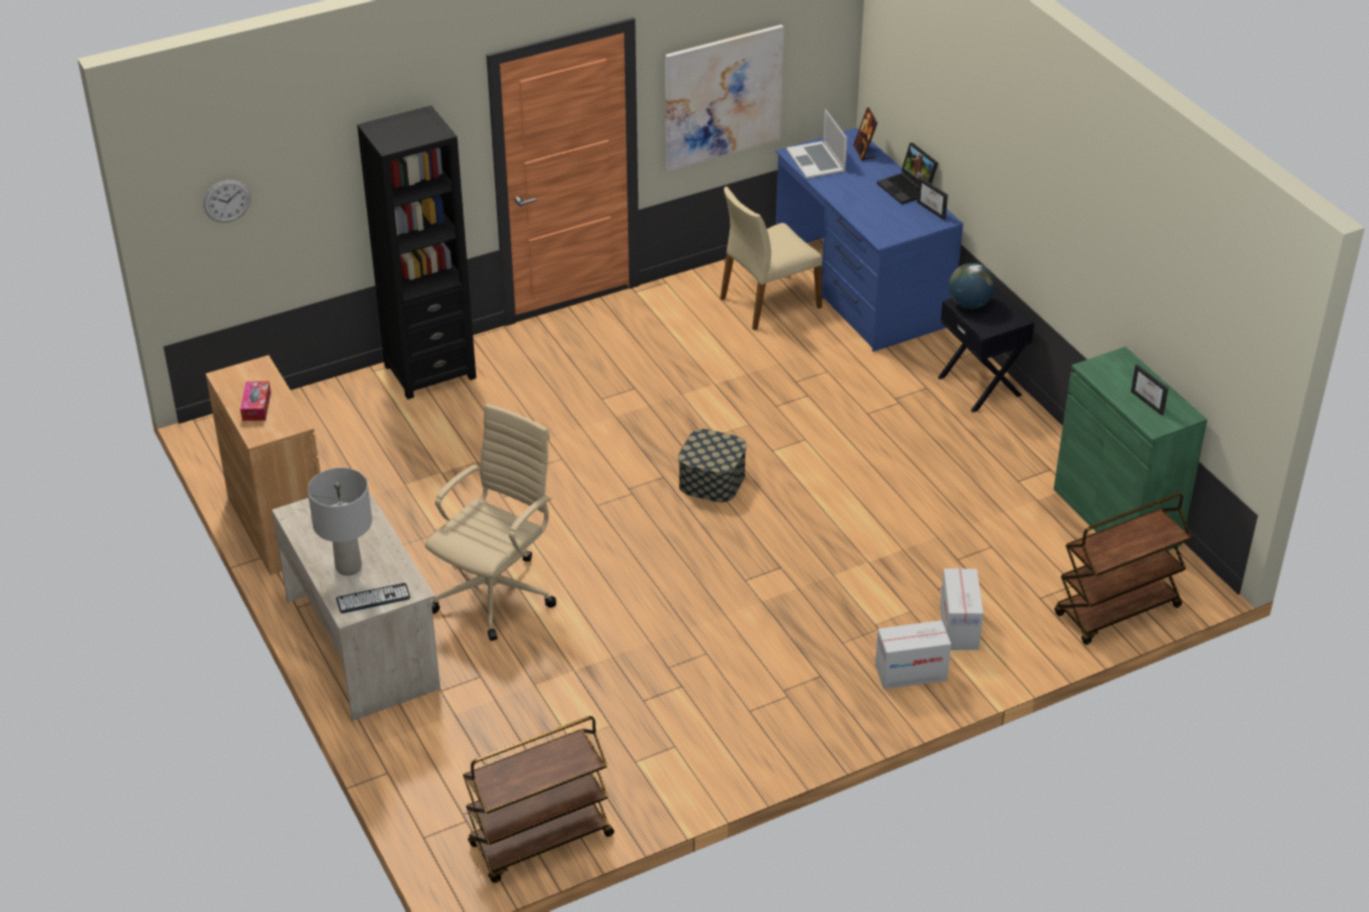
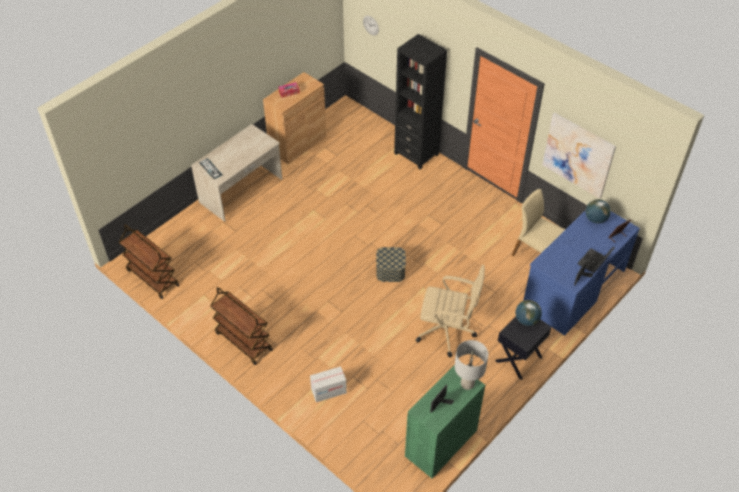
camera: 70 degrees right, 10 degrees up
grey table lamp [308,468,372,576] -> grey table lamp moved to [454,340,488,390]
beige office chair [425,404,556,641] -> beige office chair moved to [415,264,485,357]
laptop [786,109,847,179] -> globe [586,199,611,224]
cardboard box [875,620,951,689] -> none
brown cart [1055,493,1192,645] -> brown cart moved to [210,287,273,365]

